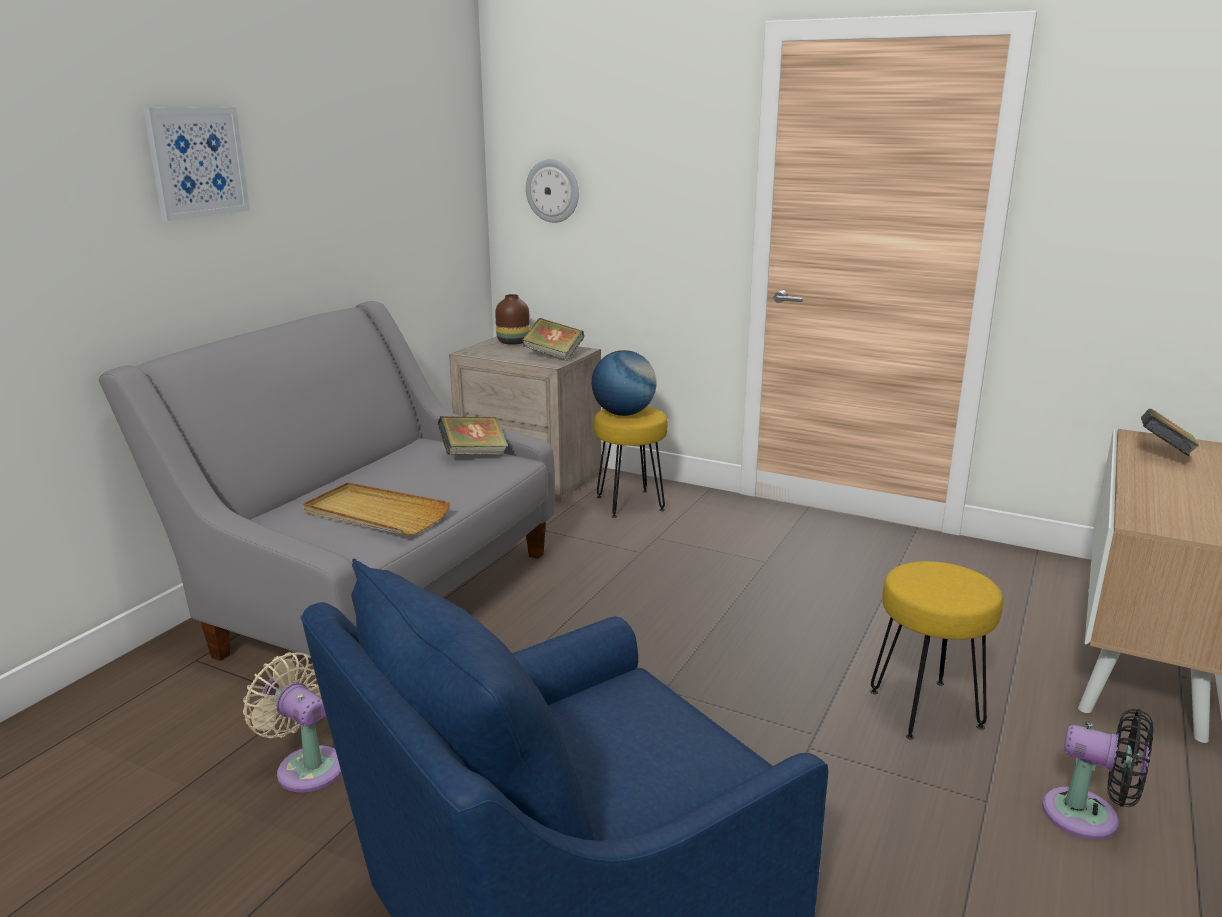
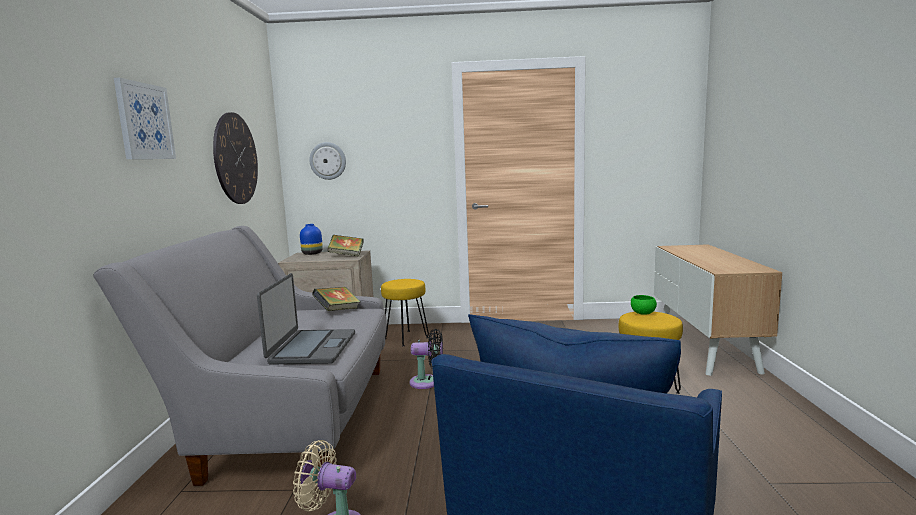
camera: 25 degrees left, 10 degrees down
beige tray [303,482,450,535] -> laptop [257,273,355,365]
brown vase [495,294,530,345] -> blue vase [300,224,323,255]
globe [591,350,657,416] -> none
black fan [1042,709,1153,840] -> black fan moved to [409,329,443,389]
book [1141,409,1199,456] -> none
none -> wall clock [213,112,258,204]
none -> green bowl [631,295,657,315]

